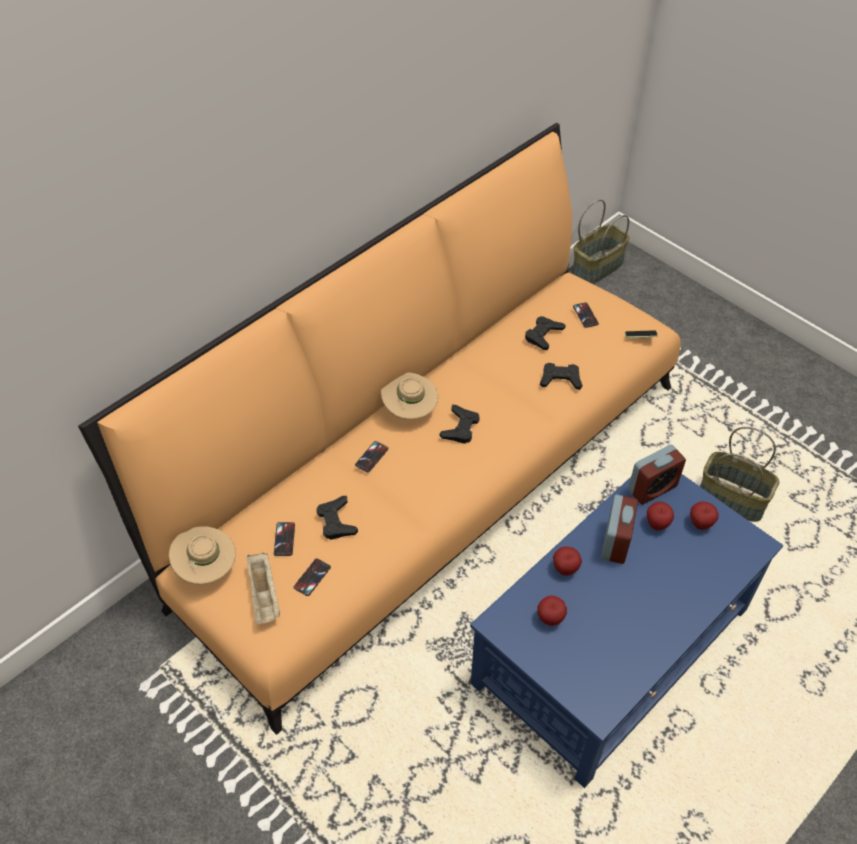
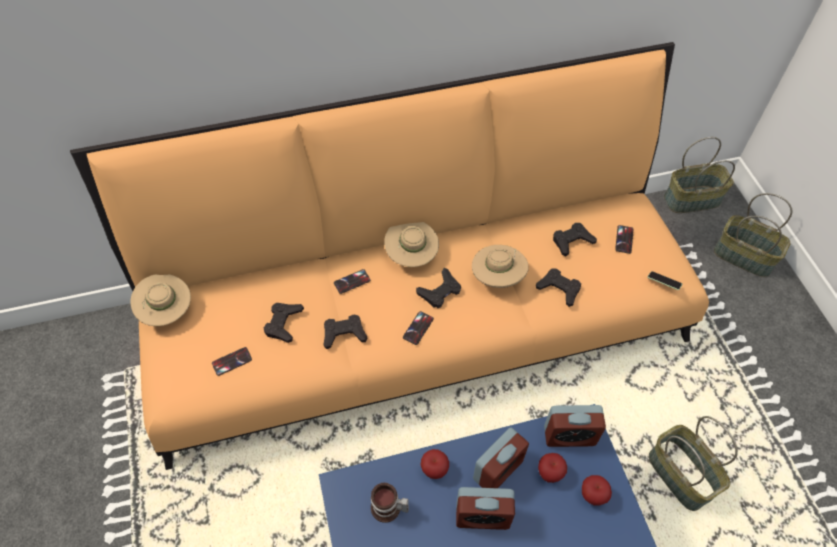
camera: 30 degrees right, 5 degrees up
beige tray [247,552,280,624] -> none
phone [274,522,295,556] -> phone moved to [403,311,434,345]
apple [537,595,567,626] -> mug [371,483,409,523]
none -> black game controller [323,315,367,349]
none -> alarm clock [456,487,515,530]
none -> beige hat [472,245,529,288]
none -> basket [714,193,792,277]

